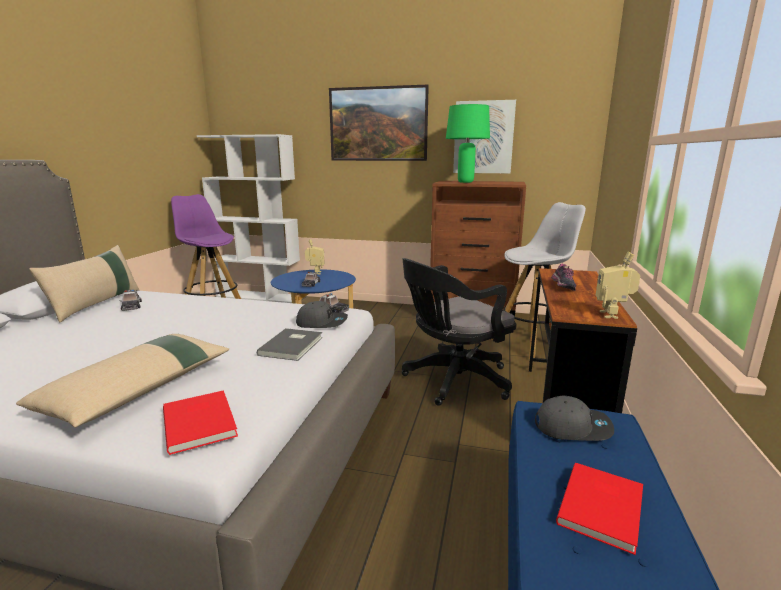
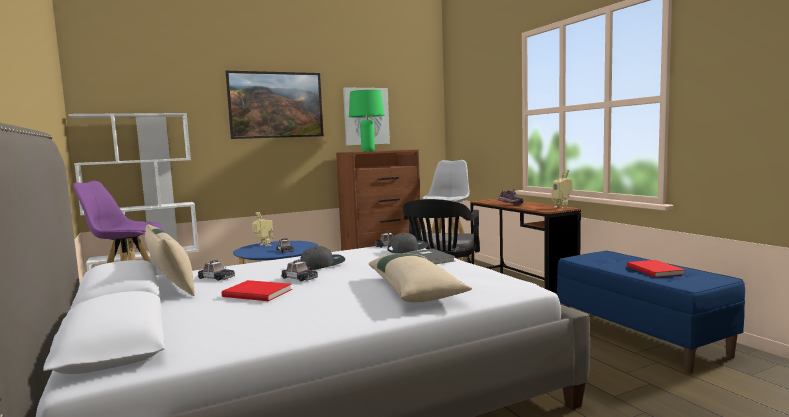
camera: 40 degrees left, 10 degrees down
red book [163,390,238,455] -> red book moved to [222,280,292,301]
grey cap [535,396,614,441] -> grey cap moved to [300,246,345,270]
none -> toy car [281,259,318,282]

